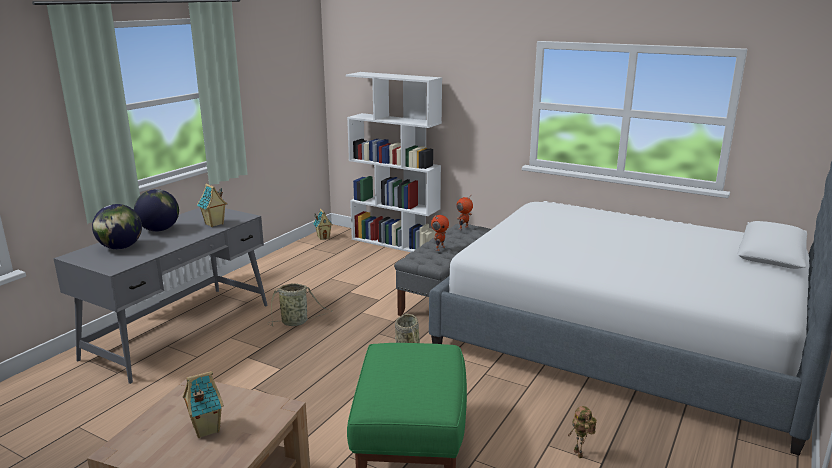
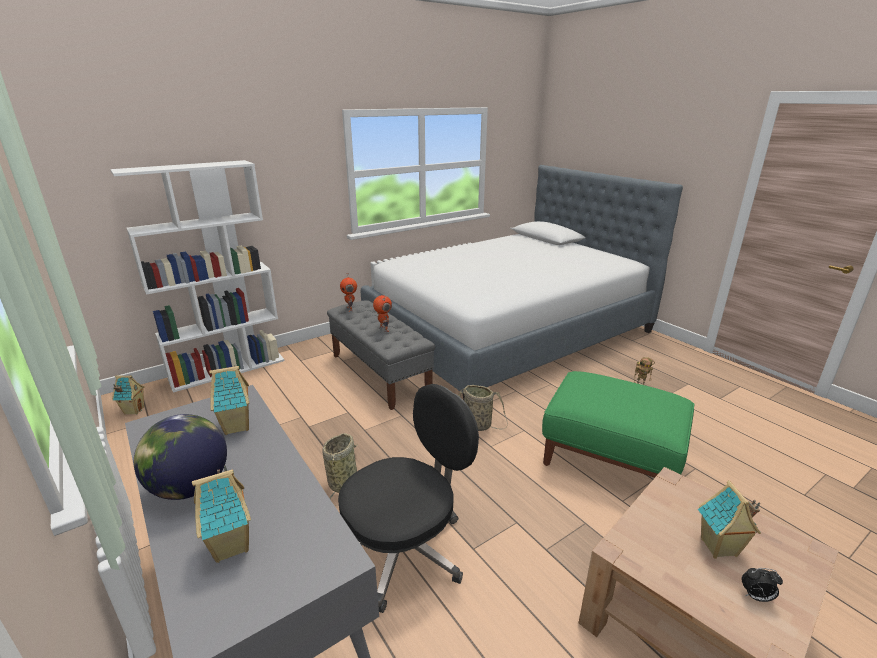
camera: 65 degrees left, 5 degrees up
globe [92,204,142,249] -> toy house [192,465,251,563]
none -> black office chair [338,384,479,613]
none -> alarm clock [741,568,783,602]

